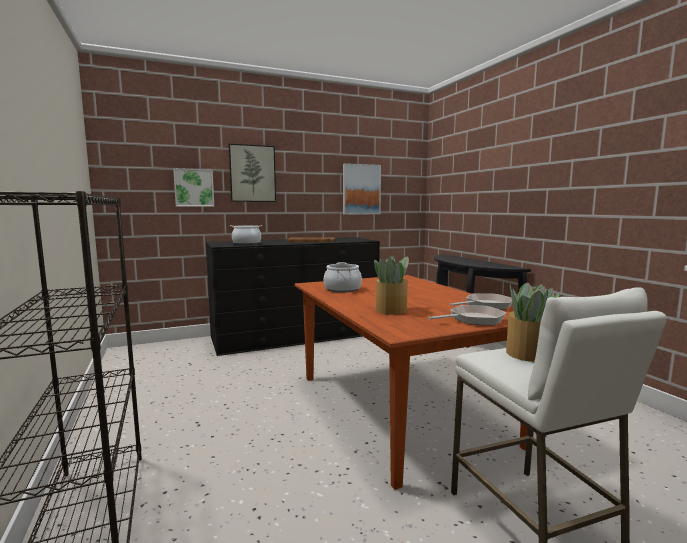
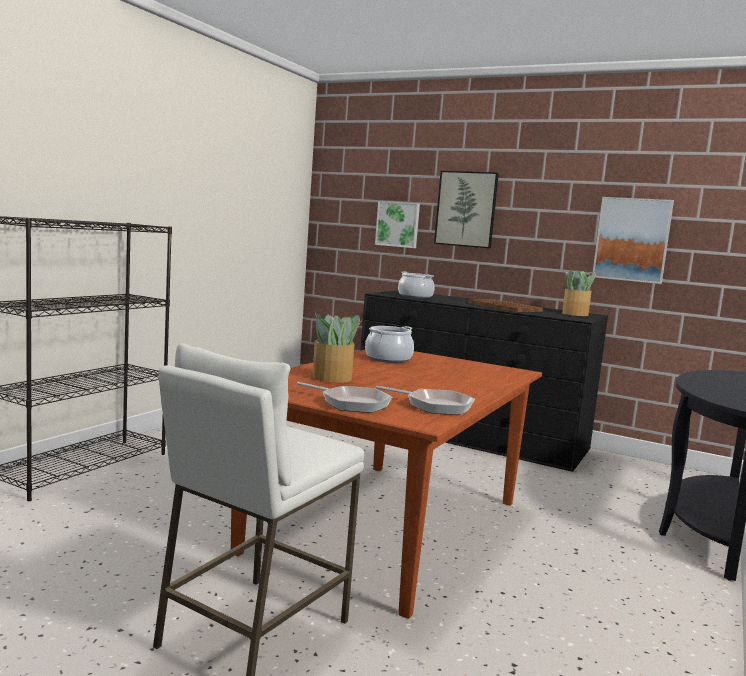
camera: 50 degrees right, 0 degrees up
potted plant [506,282,560,362] -> potted plant moved to [562,270,596,316]

